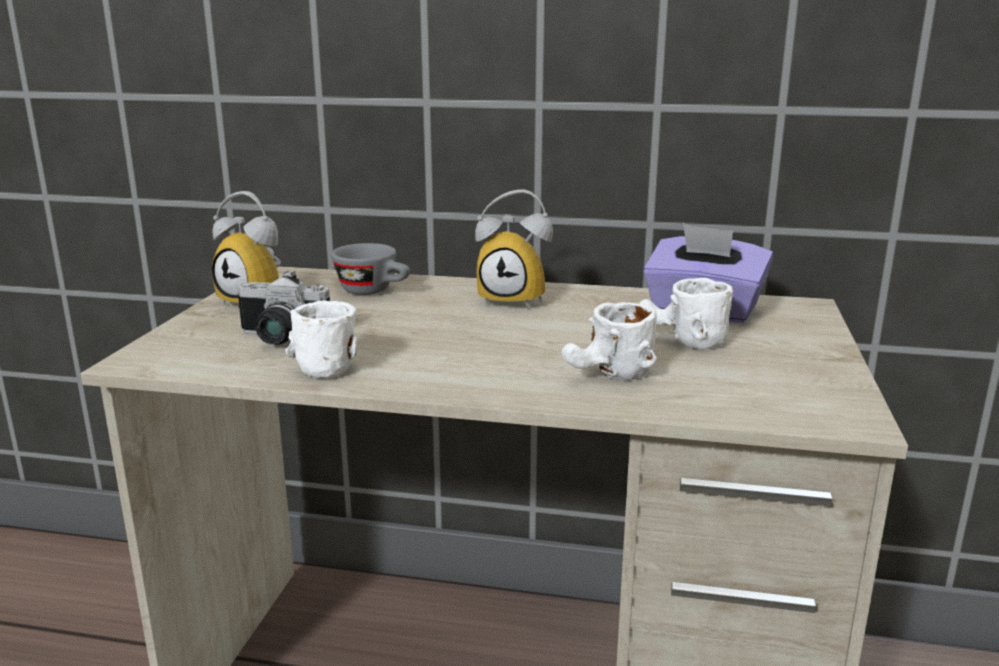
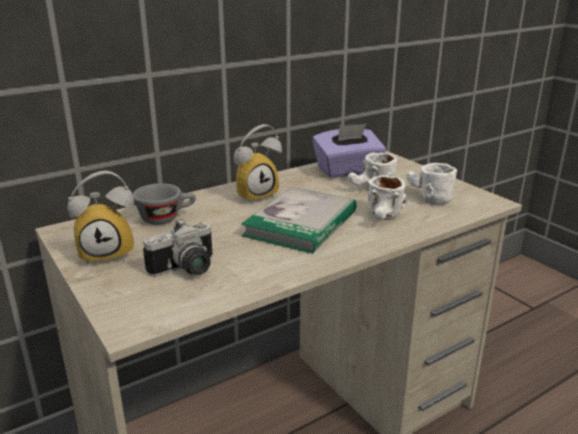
camera: 45 degrees left, 5 degrees up
white mug [285,300,357,379] -> white mug moved to [407,163,457,205]
none -> book [241,187,357,254]

